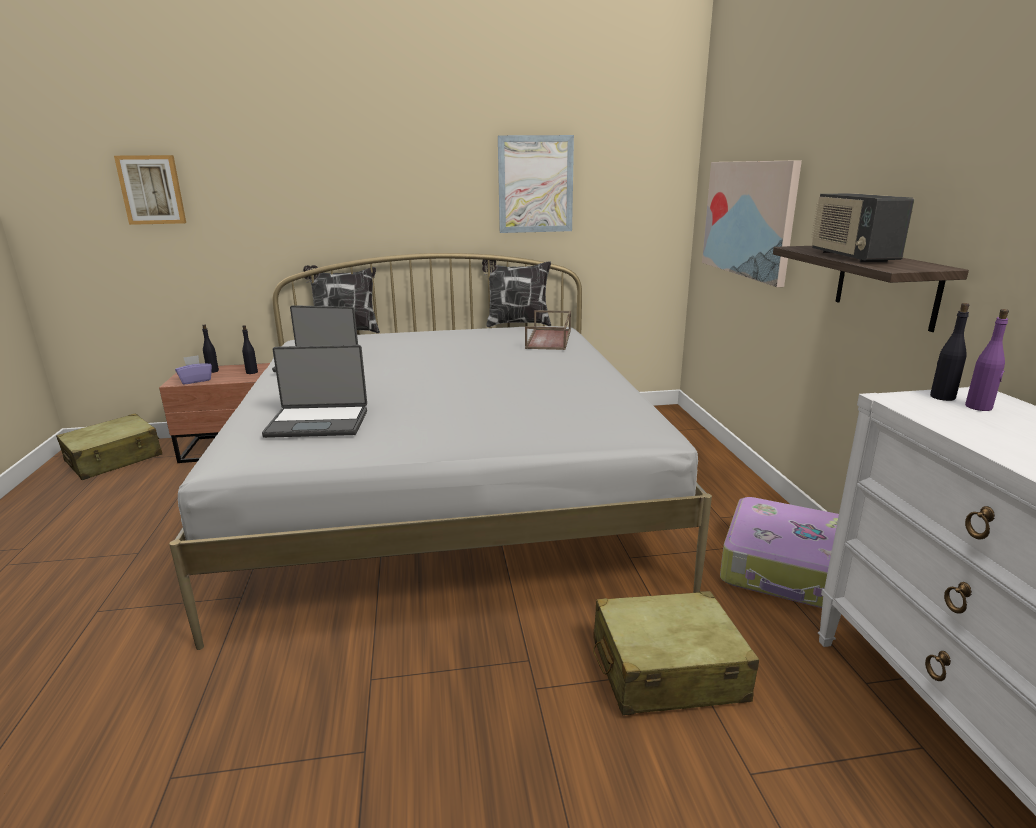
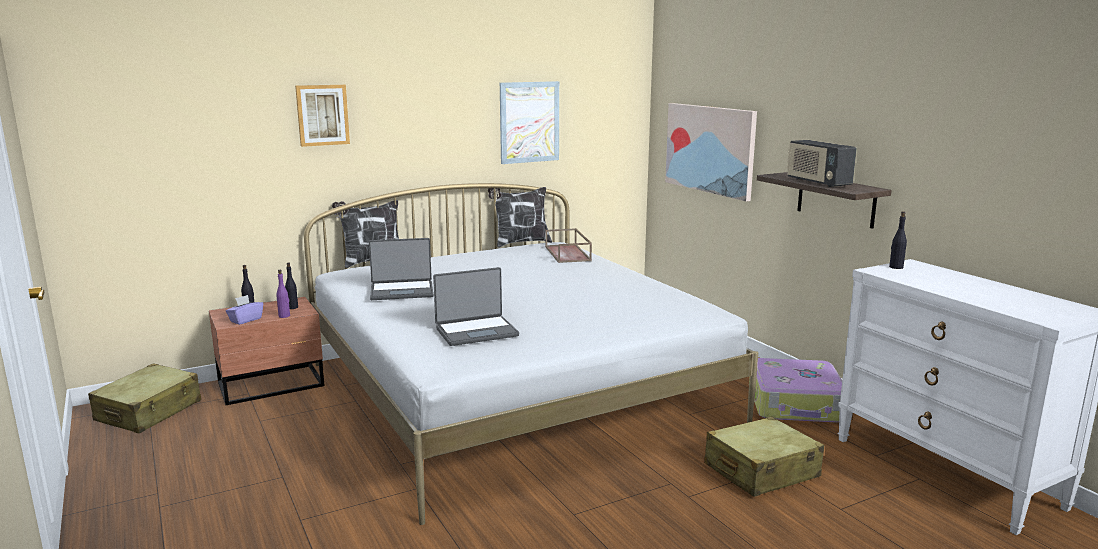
camera: 20 degrees left, 5 degrees down
picture [114,155,186,225] -> picture moved to [295,85,350,147]
purple bottle [965,309,1009,411] -> purple bottle moved to [276,270,290,318]

